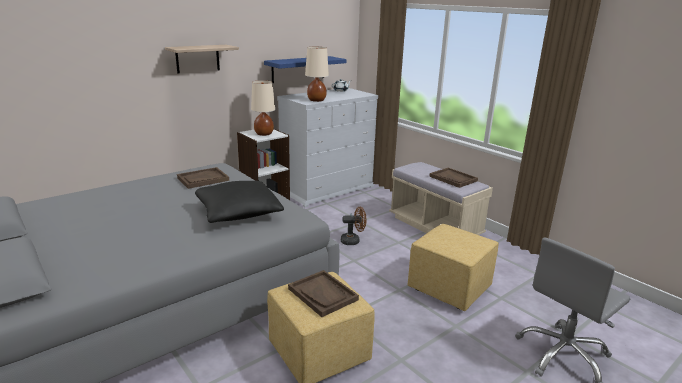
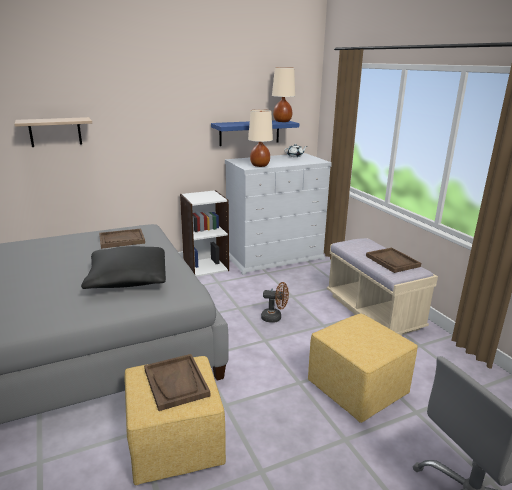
camera: 15 degrees right, 0 degrees up
shelf [165,45,239,74] -> shelf moved to [14,117,92,147]
beige table lamp [251,80,275,136] -> beige table lamp moved to [272,67,295,122]

